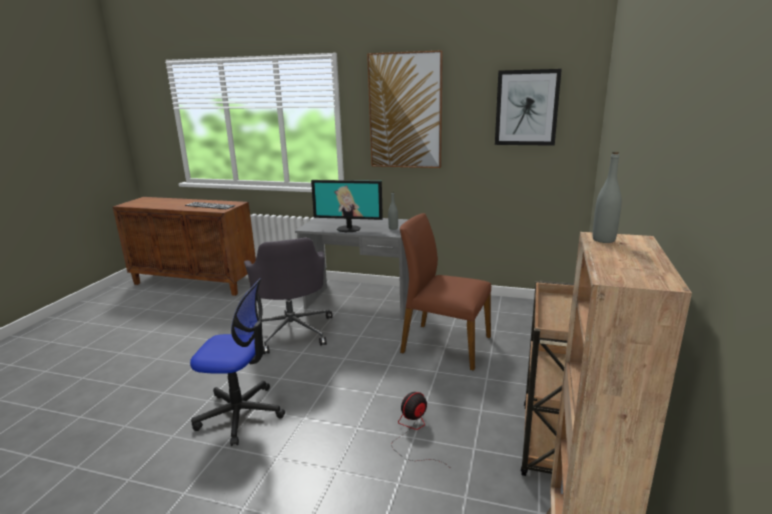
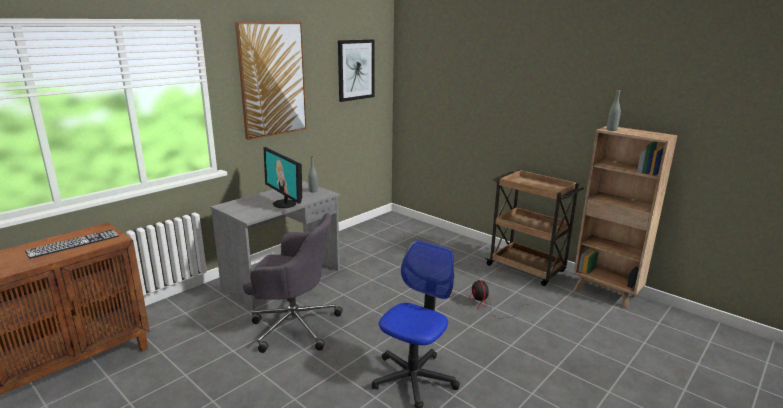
camera: 65 degrees left, 0 degrees up
monitor [311,180,383,232] -> monitor turned 105 degrees clockwise [263,147,302,208]
brown chair [400,213,491,371] -> none

